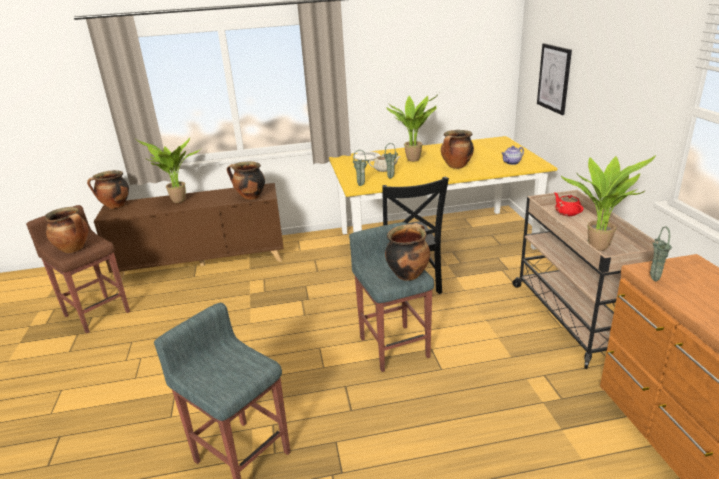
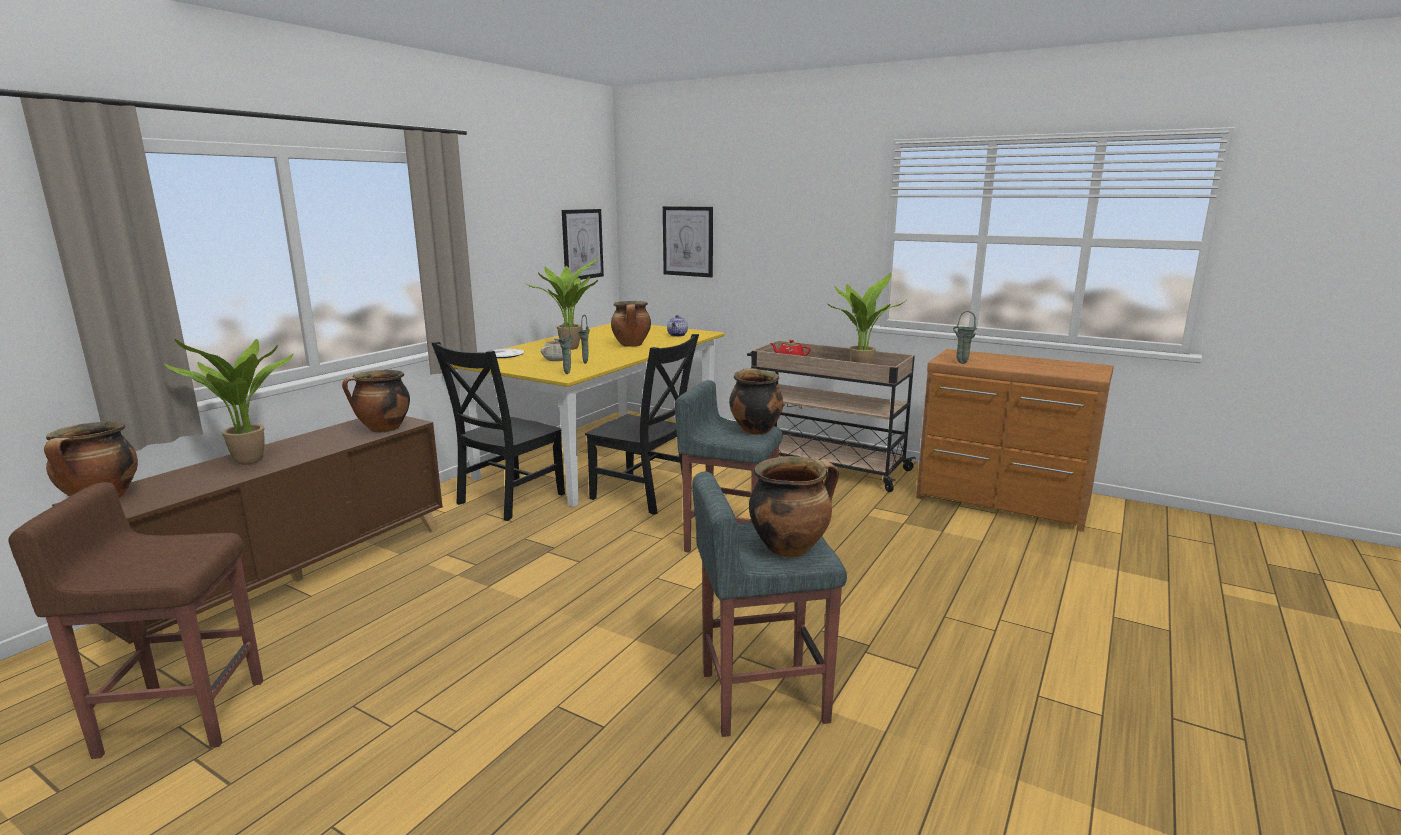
camera: 50 degrees left, 10 degrees down
cooking pot [45,207,89,253] -> cooking pot moved to [749,456,839,557]
none -> black chair [431,341,565,521]
none -> picture [562,209,604,280]

